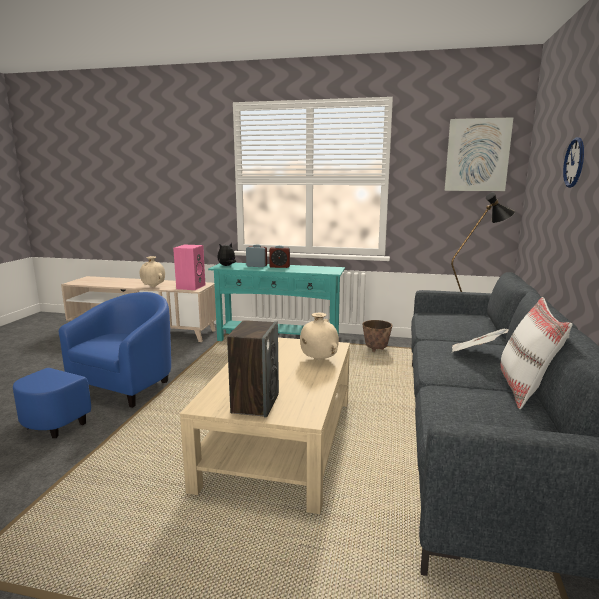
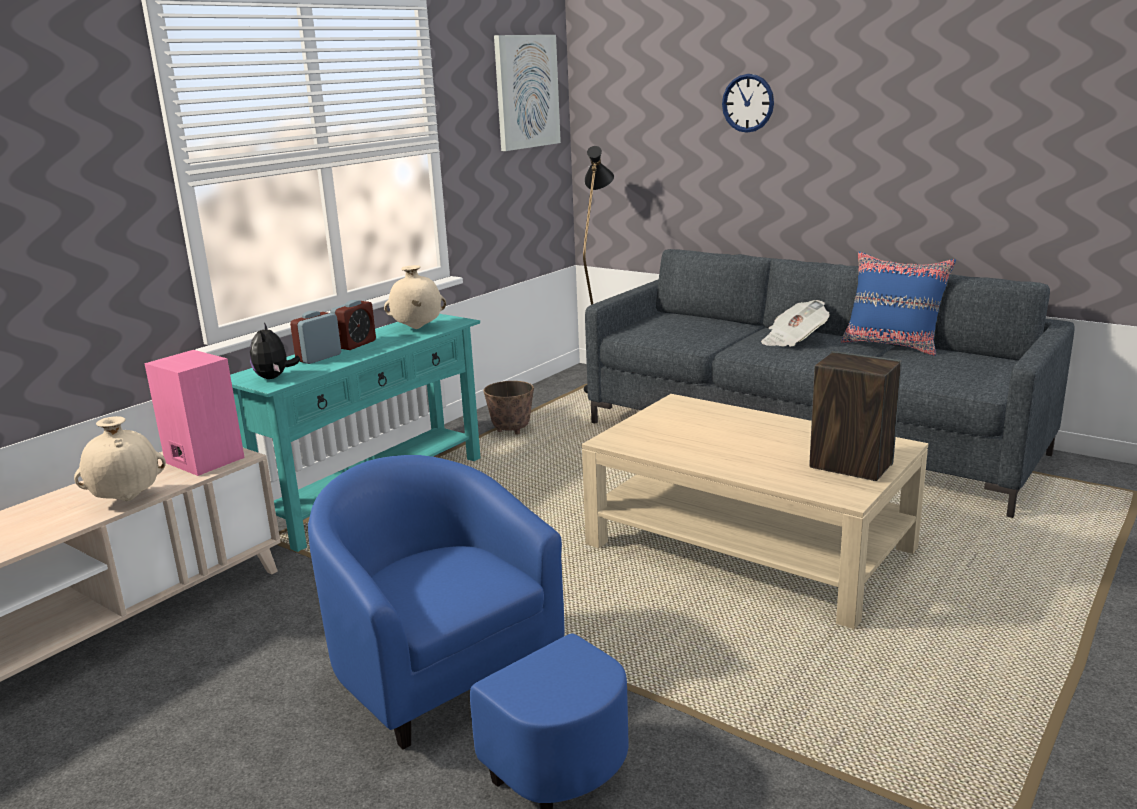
camera: 65 degrees left, 5 degrees up
beige vase [300,313,339,360] -> beige vase moved to [384,265,446,329]
white pillow [501,297,573,409] -> blue pillow [841,252,956,356]

